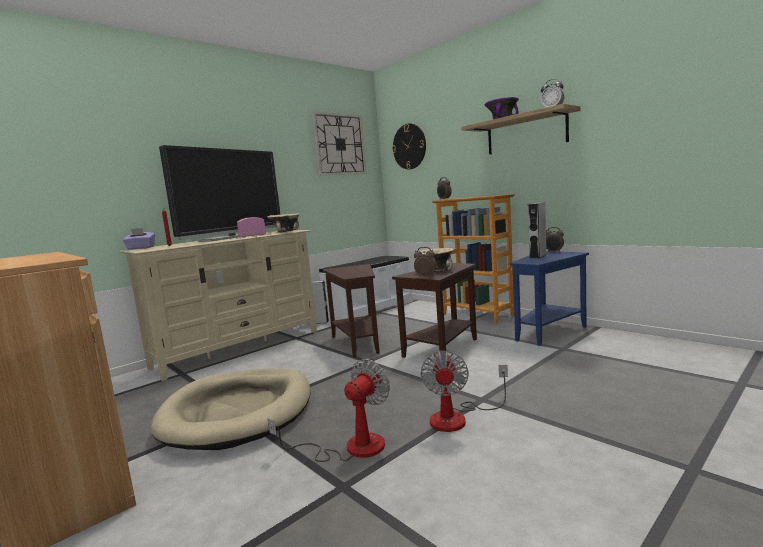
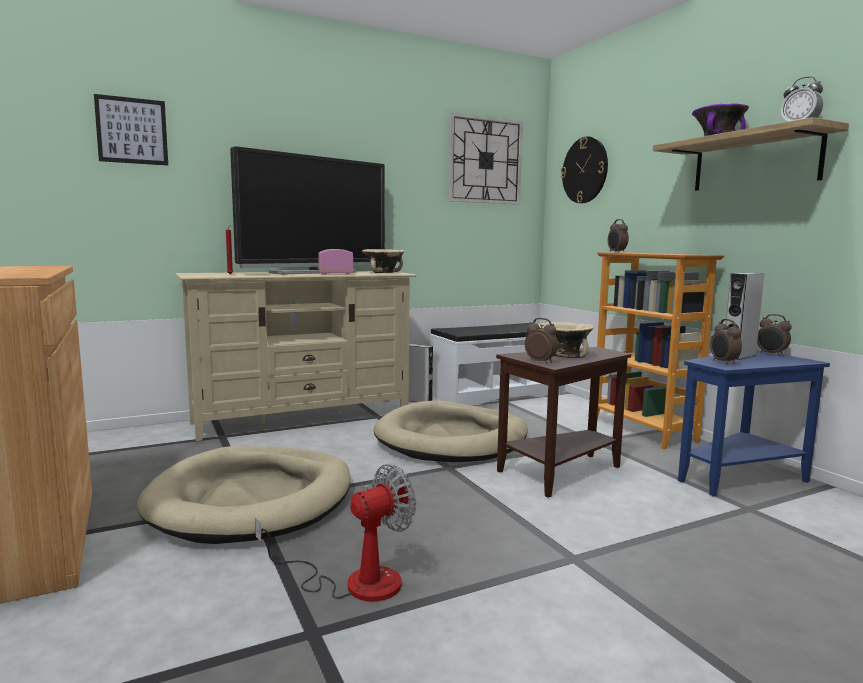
camera: 15 degrees right, 0 degrees up
purple tissue box [123,228,155,250] -> none
brown side table [323,264,380,358] -> beige dog bed [374,400,528,462]
fan [420,351,508,432] -> none
none -> picture [94,94,168,166]
none -> alarm clock [710,319,742,364]

